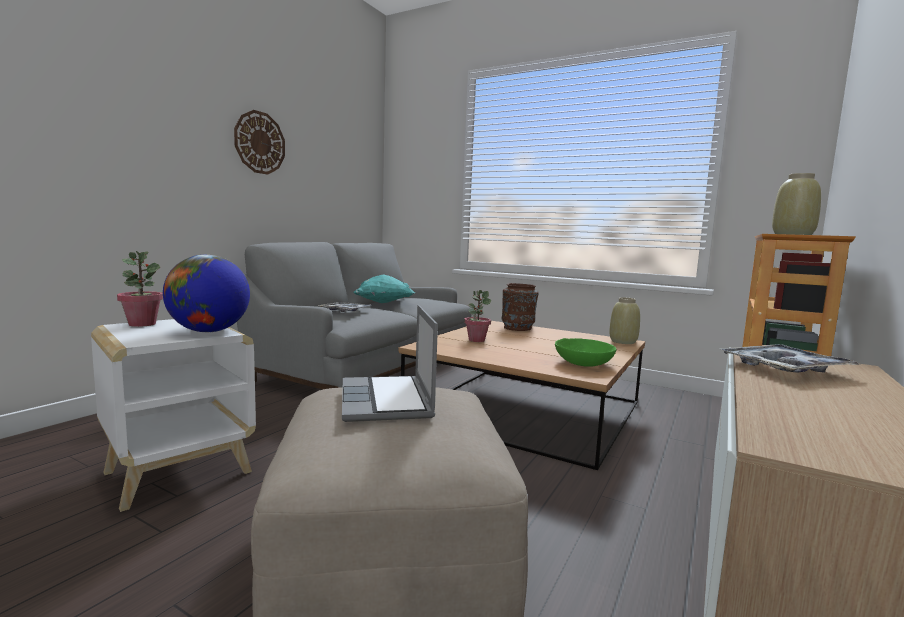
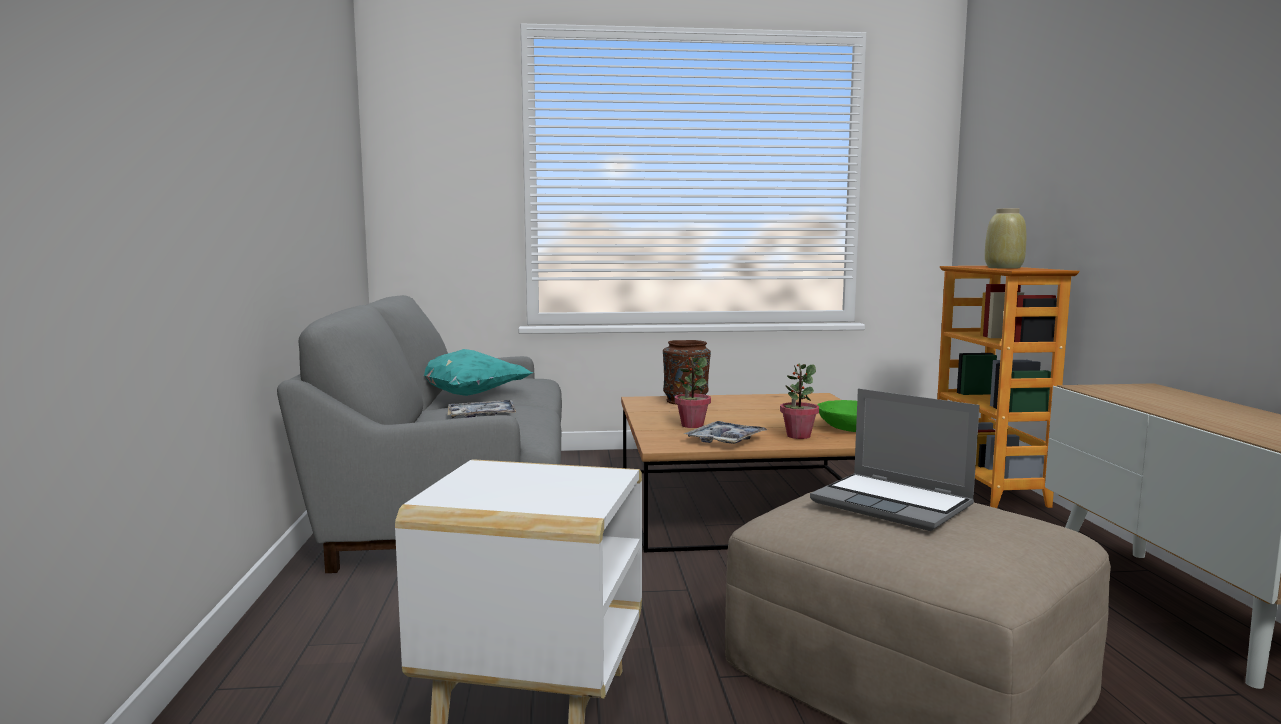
camera: 35 degrees left, 0 degrees up
potted plant [117,251,163,327] -> potted plant moved to [780,364,819,439]
globe [163,255,250,332] -> none
wall clock [234,110,285,175] -> none
beige vase [609,297,640,344] -> none
tray [718,344,861,373] -> tray moved to [684,421,768,444]

